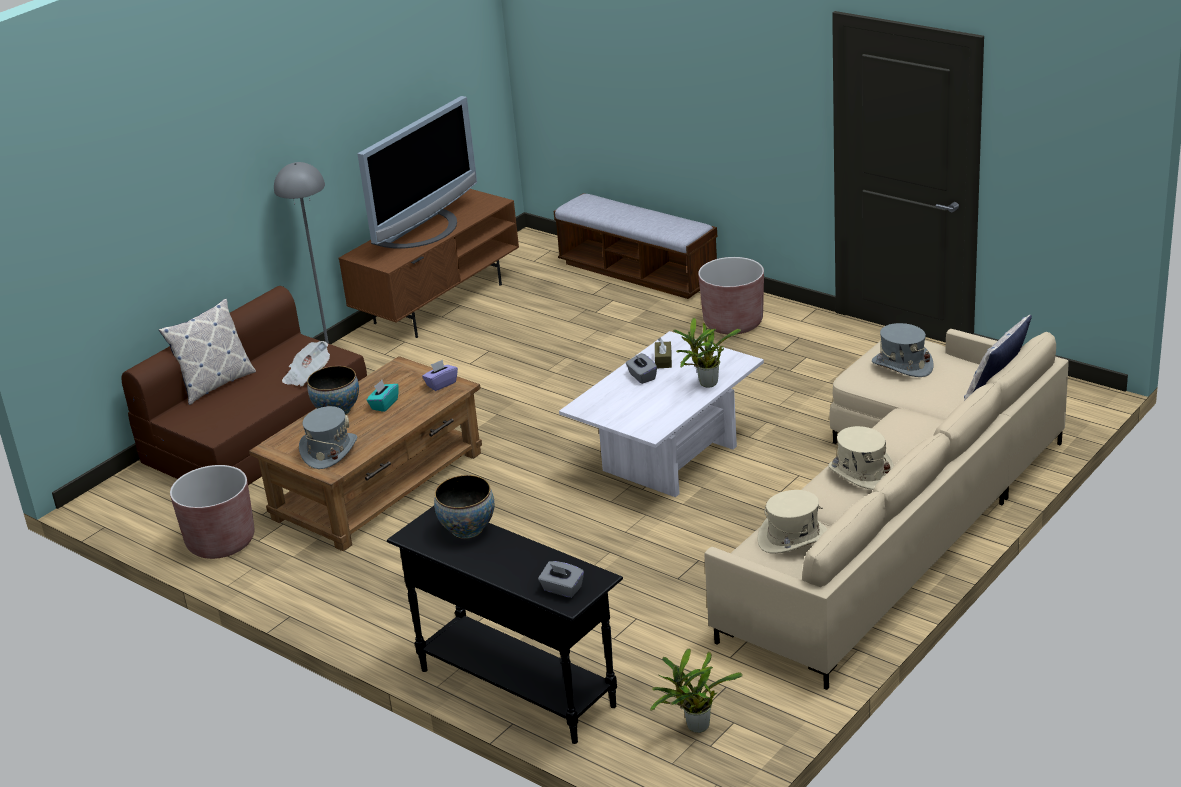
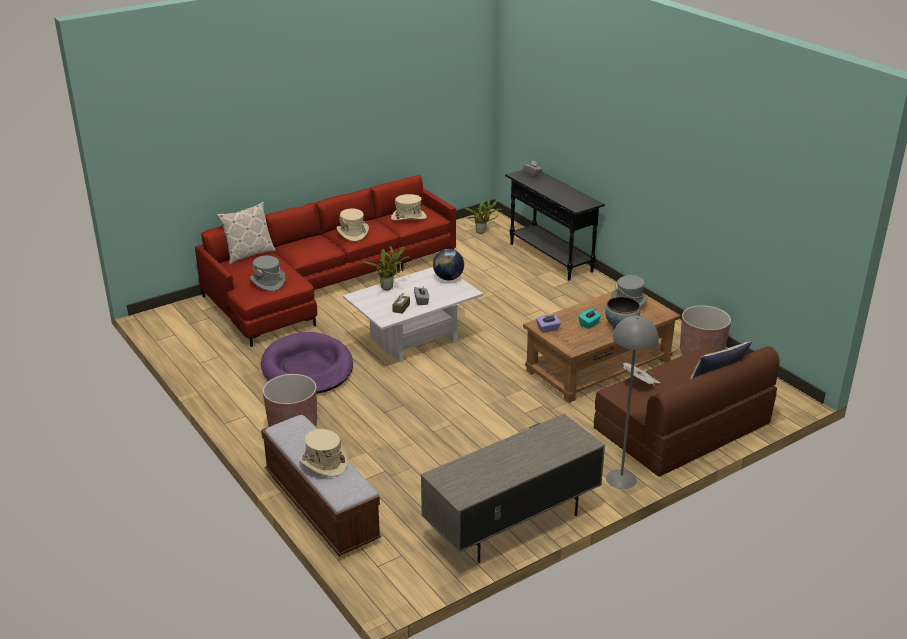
camera: 165 degrees left, 0 degrees up
brown tv stand [339,189,519,338] -> grey tv stand [421,414,605,563]
television [357,96,477,249] -> none
bowl [434,475,494,539] -> none
beige sofa [704,329,1069,690] -> red sofa [195,174,456,347]
none -> purple dog bed [261,332,353,394]
none -> beige hat [300,429,348,477]
none -> globe [433,249,464,280]

